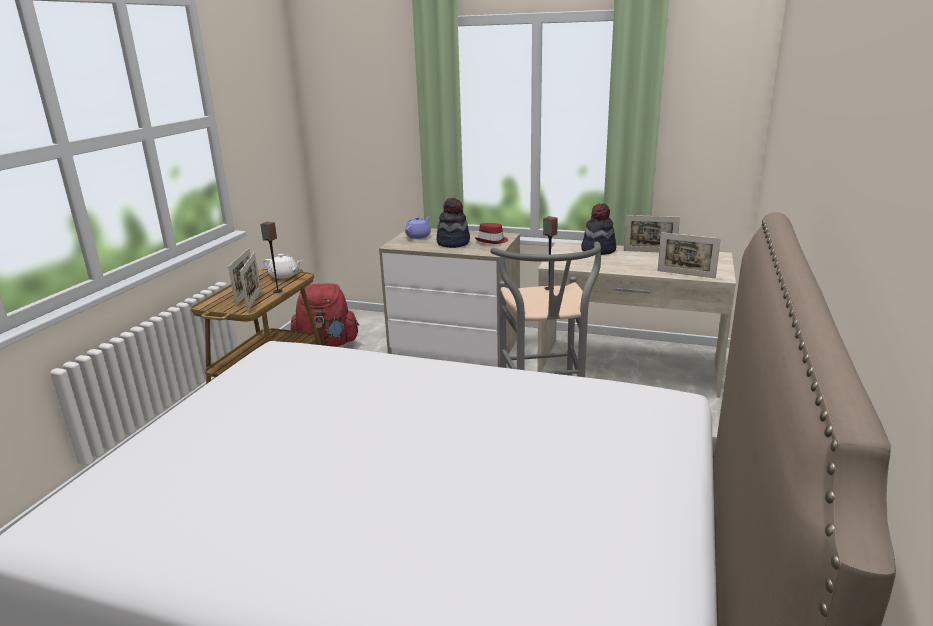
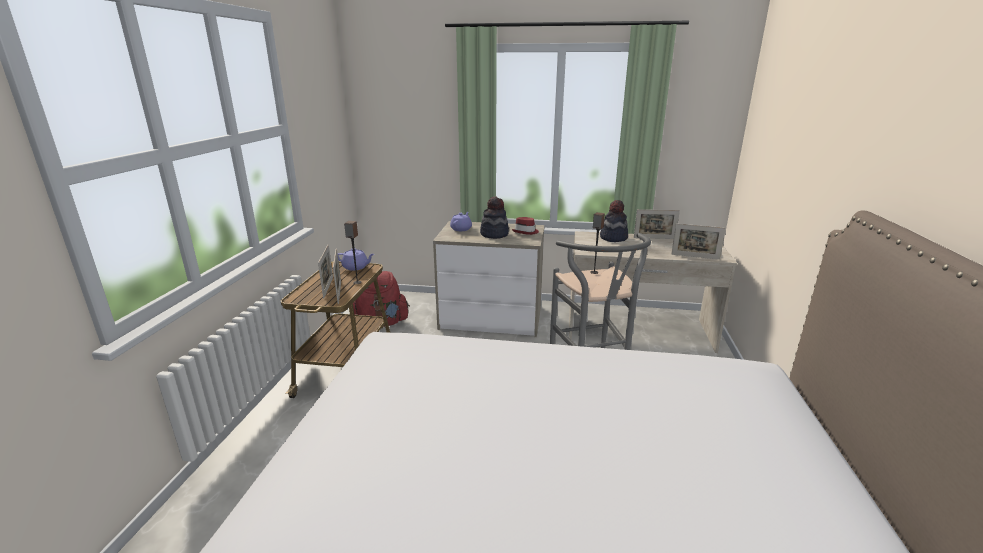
camera: 10 degrees left, 0 degrees up
white teapot [263,254,302,279] -> purple teapot [338,248,374,271]

